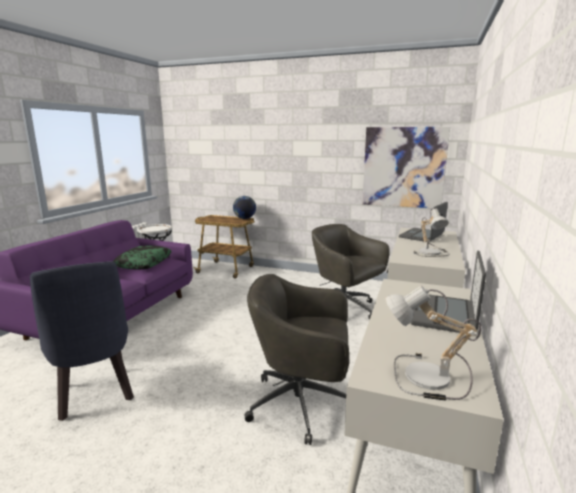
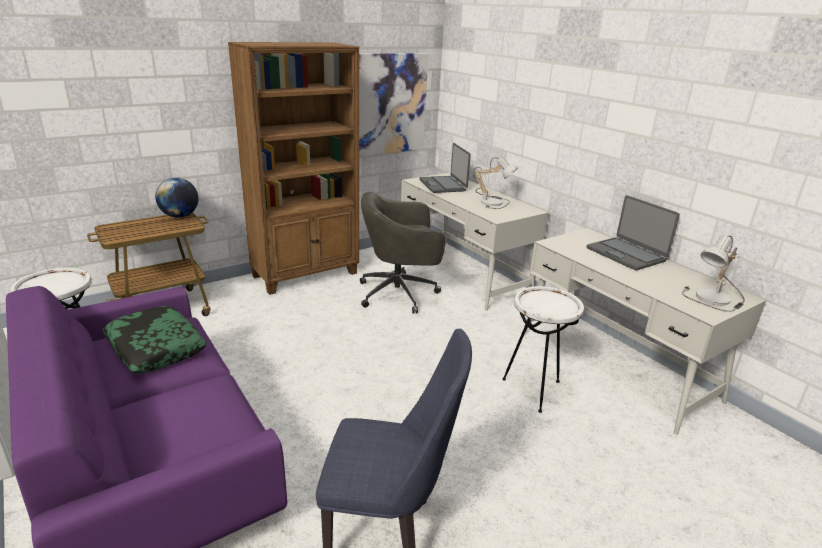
camera: 55 degrees left, 10 degrees up
grey office chair [244,274,349,445] -> white side table [502,286,584,413]
none -> brown bookcase [228,42,359,295]

